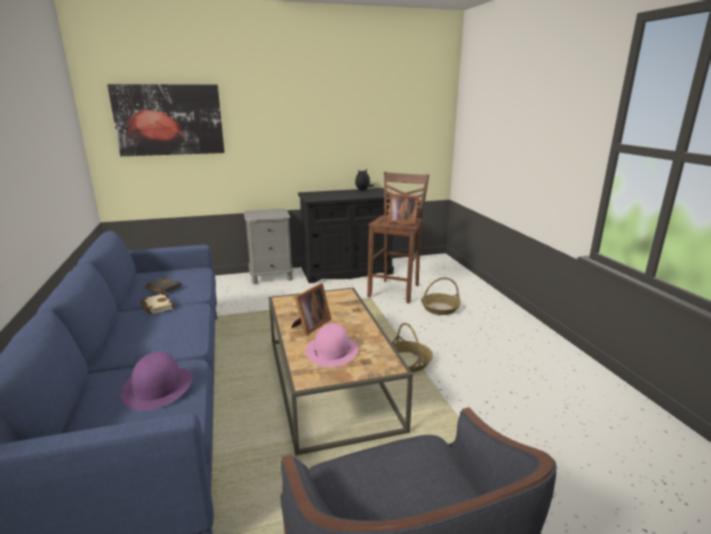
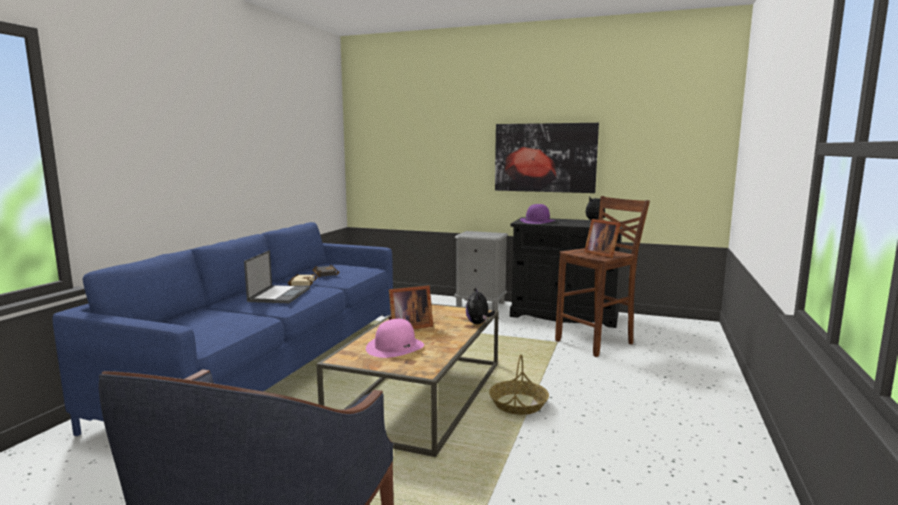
camera: 35 degrees right, 10 degrees down
picture [107,84,225,156] -> picture moved to [495,123,599,193]
purple hat [120,352,193,411] -> purple hat moved to [520,204,555,224]
basket [421,277,461,315] -> none
none -> laptop [244,250,310,303]
none -> plush toy [466,289,495,324]

